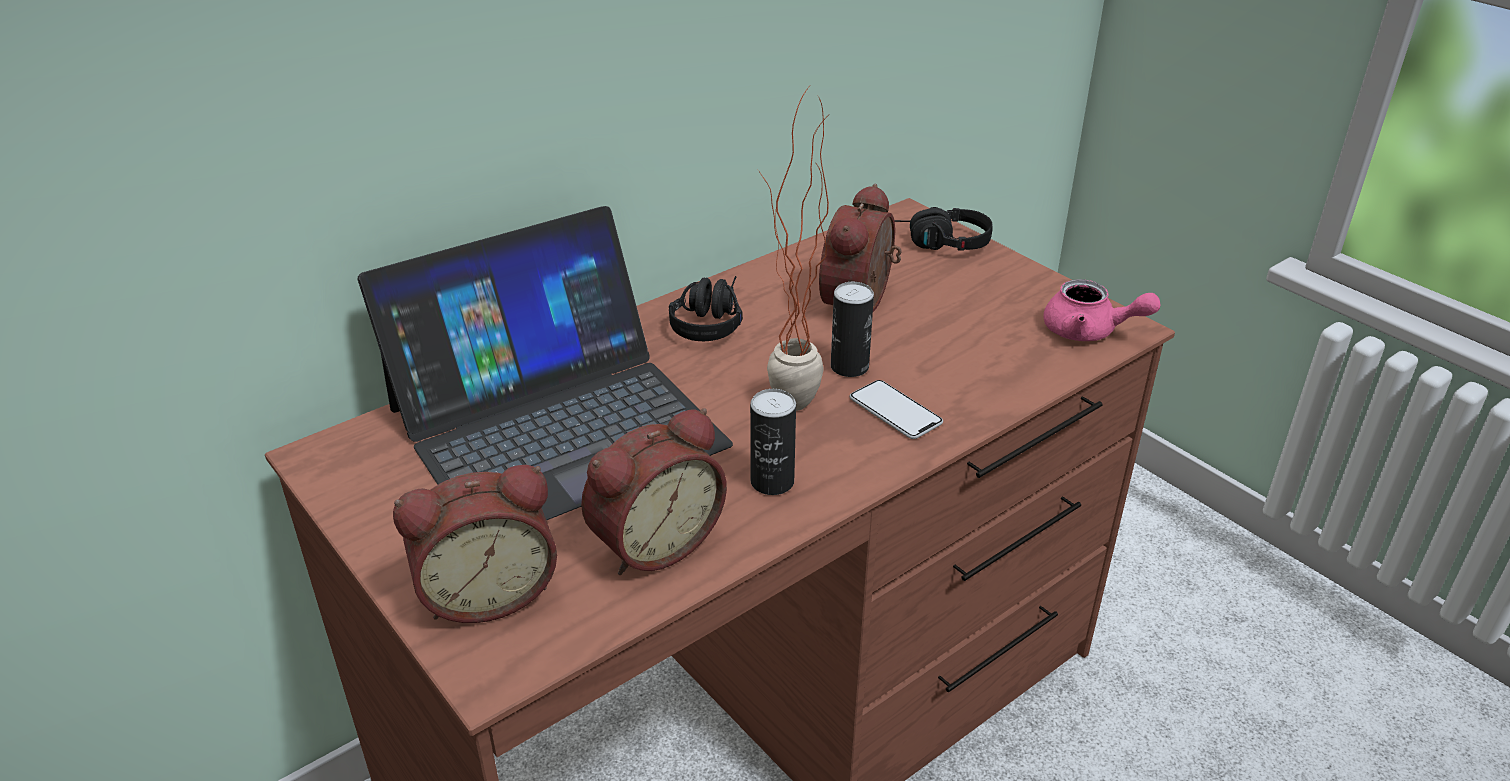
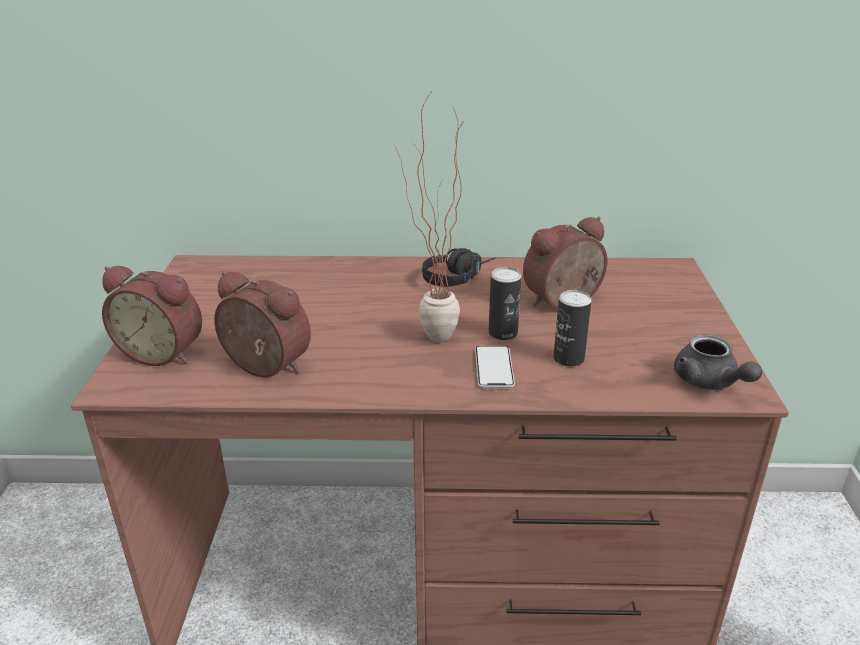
camera: 40 degrees right, 5 degrees down
laptop [358,206,733,521] -> none
alarm clock [581,408,727,575] -> alarm clock turned 150 degrees counterclockwise [214,271,311,378]
can [750,389,796,495] -> can moved to [553,290,591,367]
black headphones [894,207,992,250] -> none
pink teapot [1044,279,1161,341] -> grey teapot [674,335,762,390]

